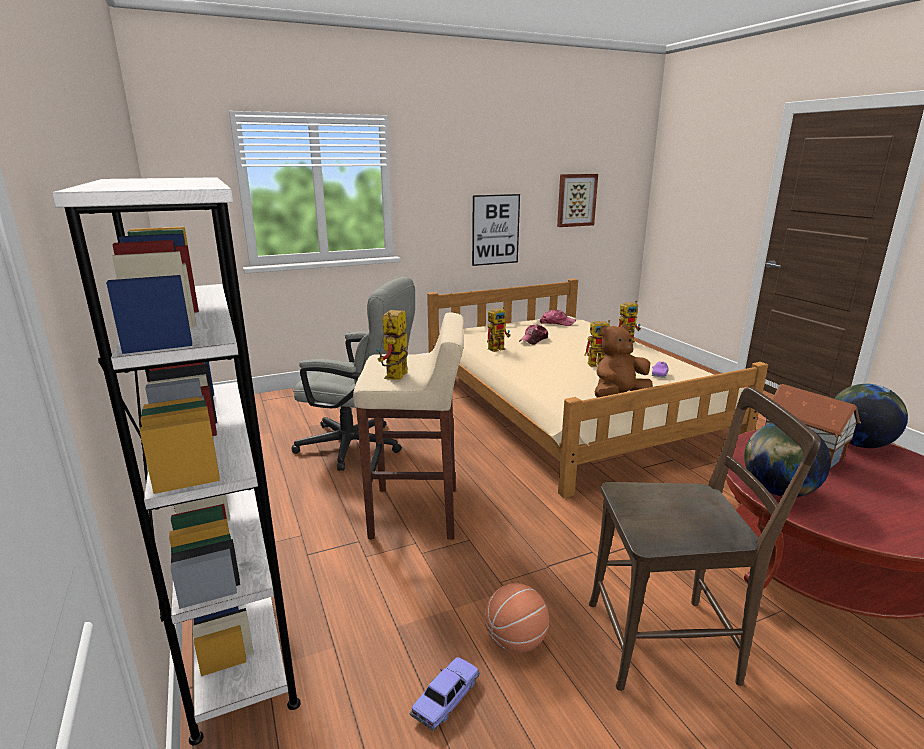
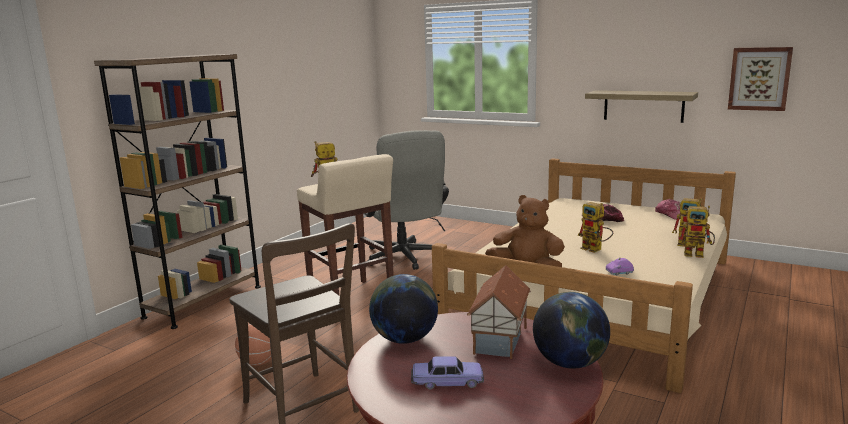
camera: 55 degrees right, 5 degrees down
white bookcase [52,177,301,745] -> brown bookcase [94,54,261,329]
toy car [409,657,480,731] -> toy car moved to [411,356,484,389]
picture [472,194,520,266] -> shelf [585,90,698,123]
toy robot [487,306,511,352] -> toy robot moved to [678,206,715,258]

